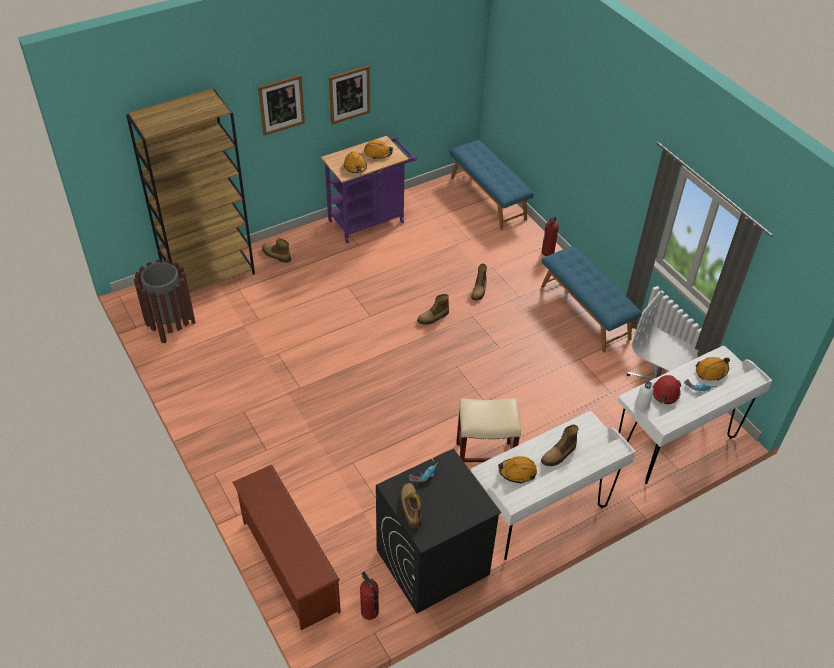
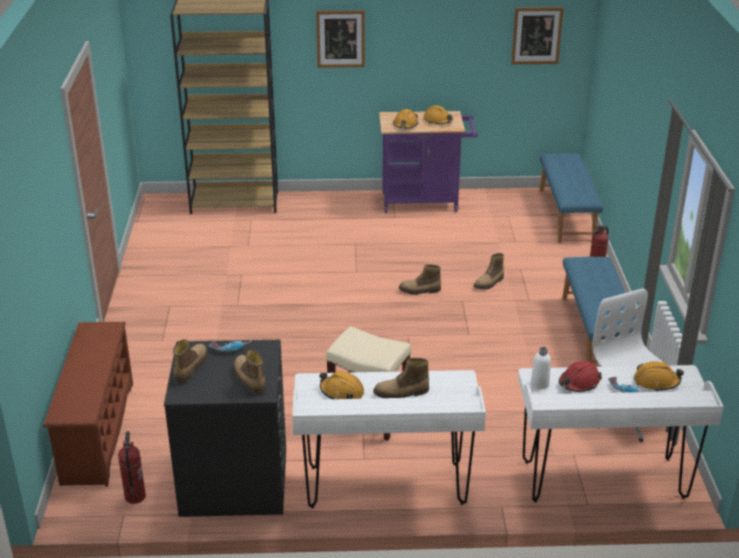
camera: 30 degrees right, 15 degrees down
brown trash can [134,260,195,343] -> none
boot [262,238,291,263] -> boot moved to [234,350,266,395]
picture [329,66,370,125] -> picture moved to [511,7,564,64]

